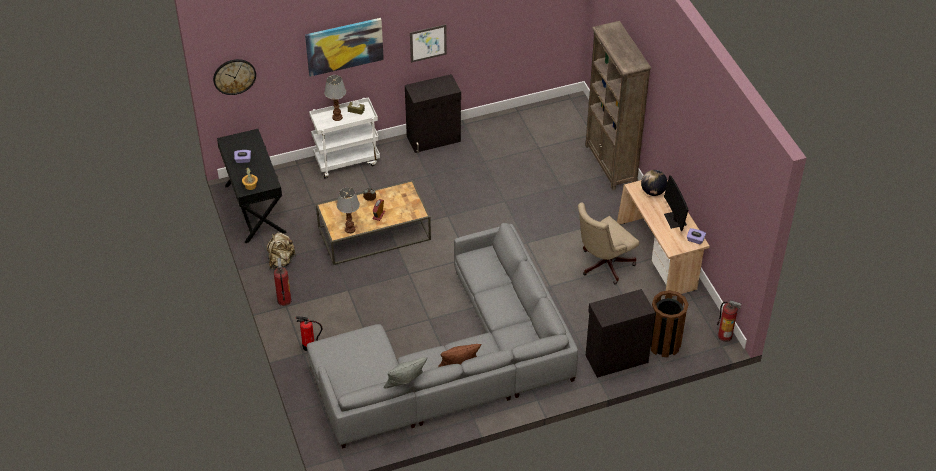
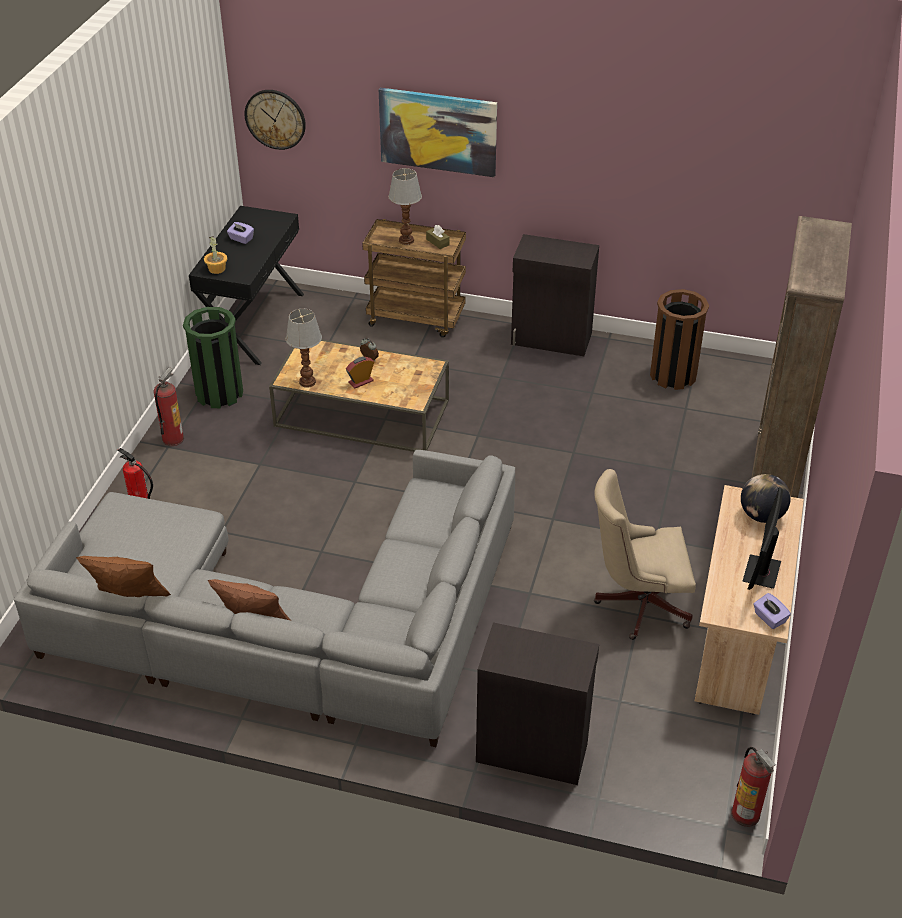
camera: 35 degrees right, 5 degrees down
beige backpack [267,232,295,269] -> green trash can [183,307,243,408]
white cart [309,97,380,179] -> brown cart [362,219,466,338]
grey pillow [384,357,428,389] -> brown pillow [76,556,171,597]
picture [410,24,447,63] -> none
brown trash can [651,290,688,357] -> brown trash can moved to [650,289,709,390]

